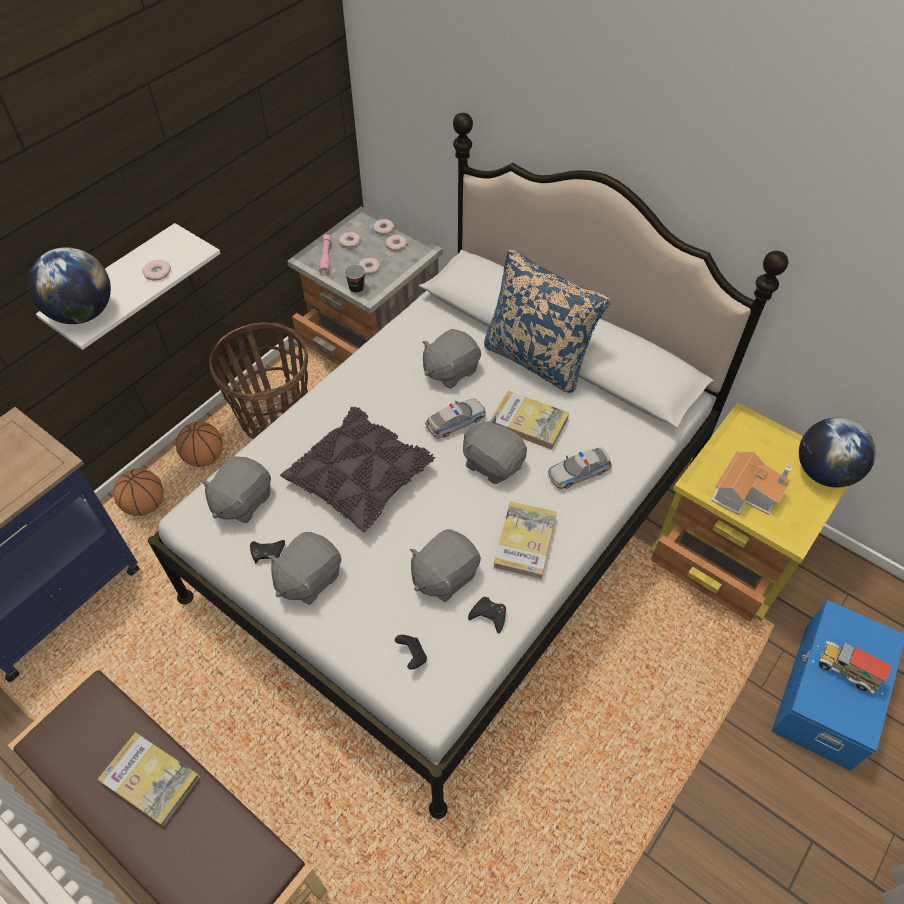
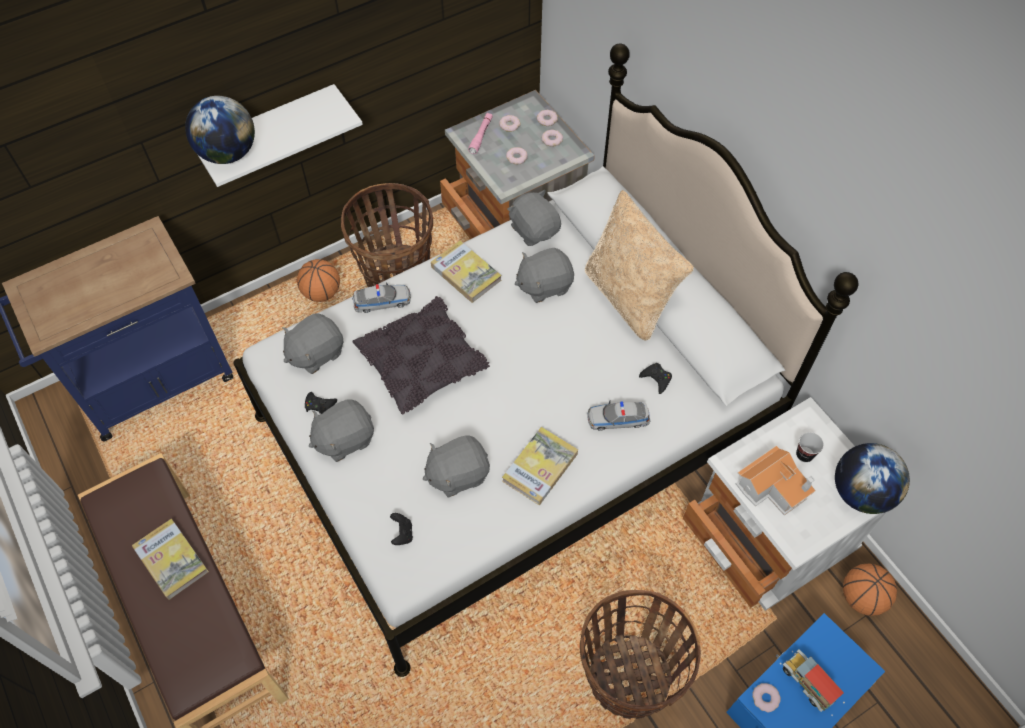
camera: 20 degrees right, 5 degrees up
basketball [113,469,164,516] -> basketball moved to [843,563,897,616]
donut [142,260,171,280] -> donut moved to [752,683,781,712]
cup [345,265,365,294] -> cup moved to [796,432,824,462]
toy car [425,399,486,439] -> toy car moved to [352,282,411,313]
grey plush toy [463,416,527,484] -> grey plush toy moved to [507,190,561,246]
black game controller [468,597,506,633] -> black game controller moved to [639,363,672,394]
blue pillow [484,249,611,393] -> beige pillow [585,190,694,341]
book [491,391,569,450] -> book moved to [431,241,502,303]
yellow nightstand [649,402,848,622] -> white nightstand [683,397,888,611]
none -> basket [580,590,701,719]

